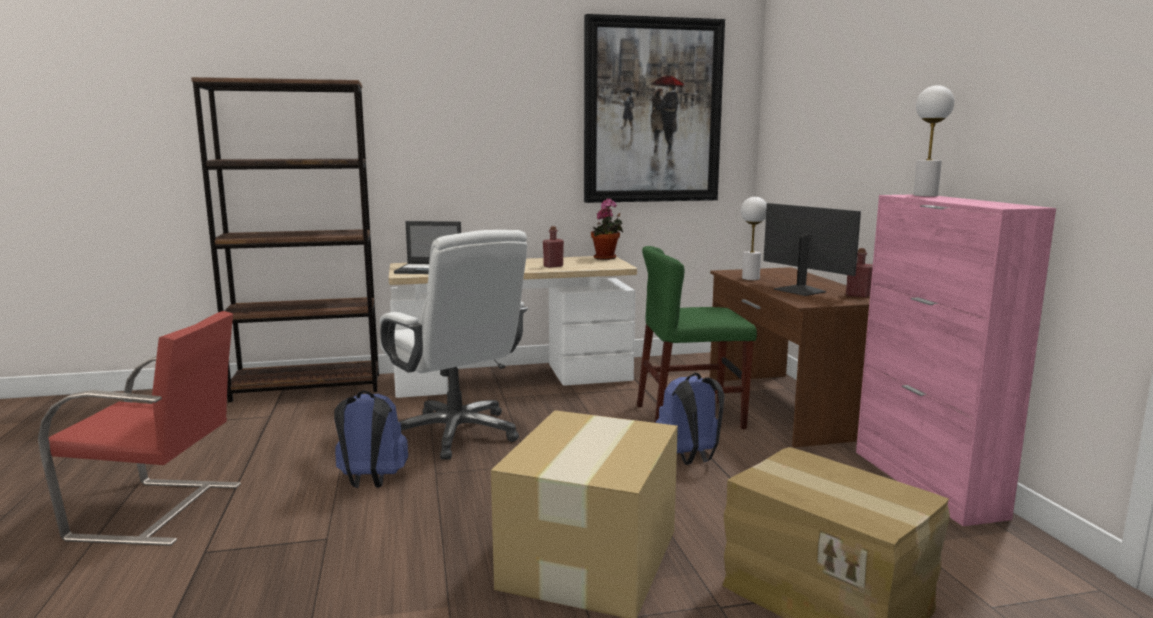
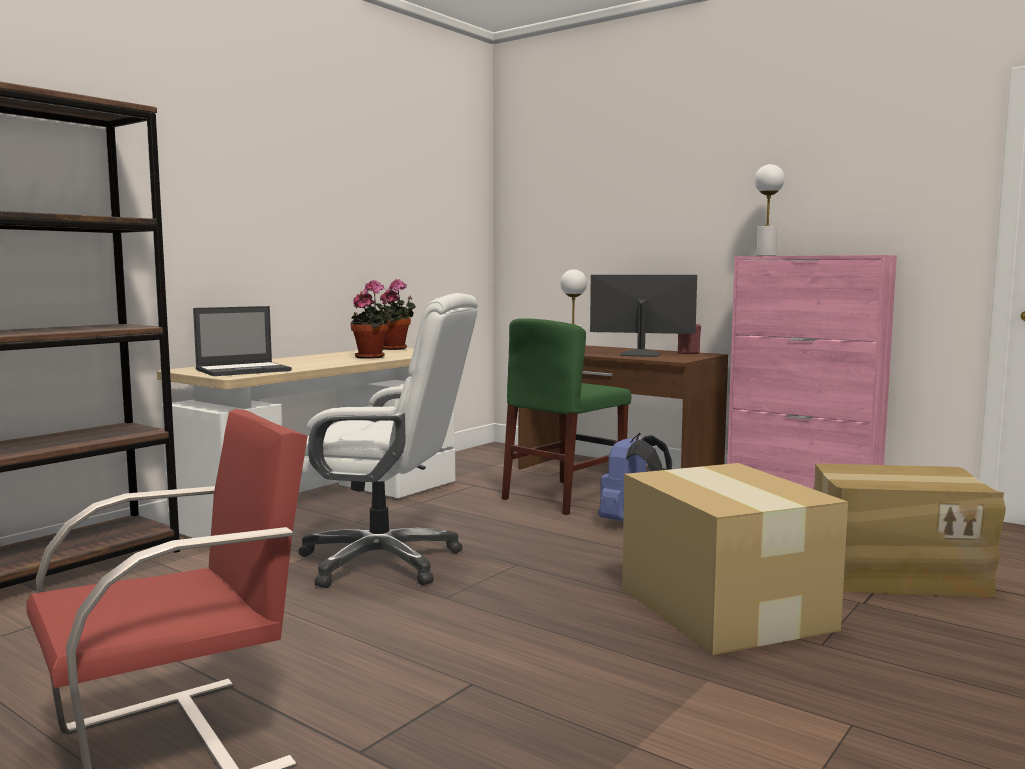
camera: 40 degrees left, 5 degrees down
blue backpack [334,390,408,488] -> none
red bottle [543,226,564,268] -> potted plant [350,280,393,359]
picture [584,14,725,203] -> none

